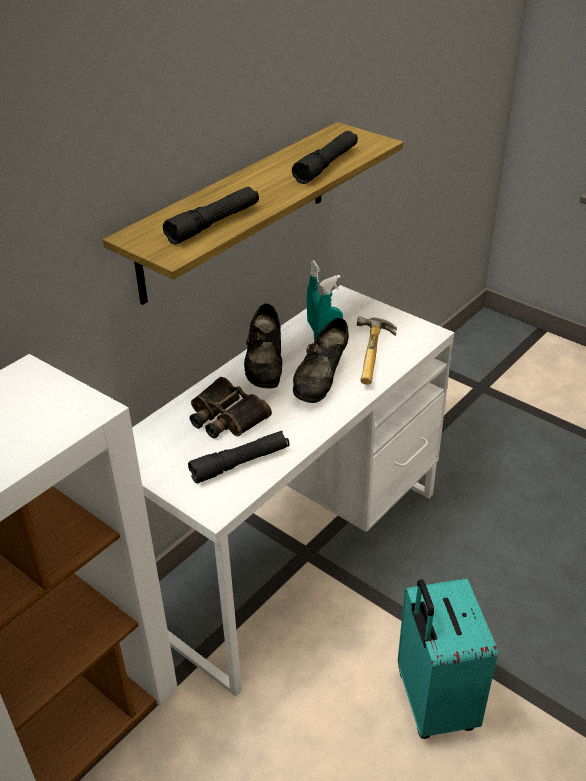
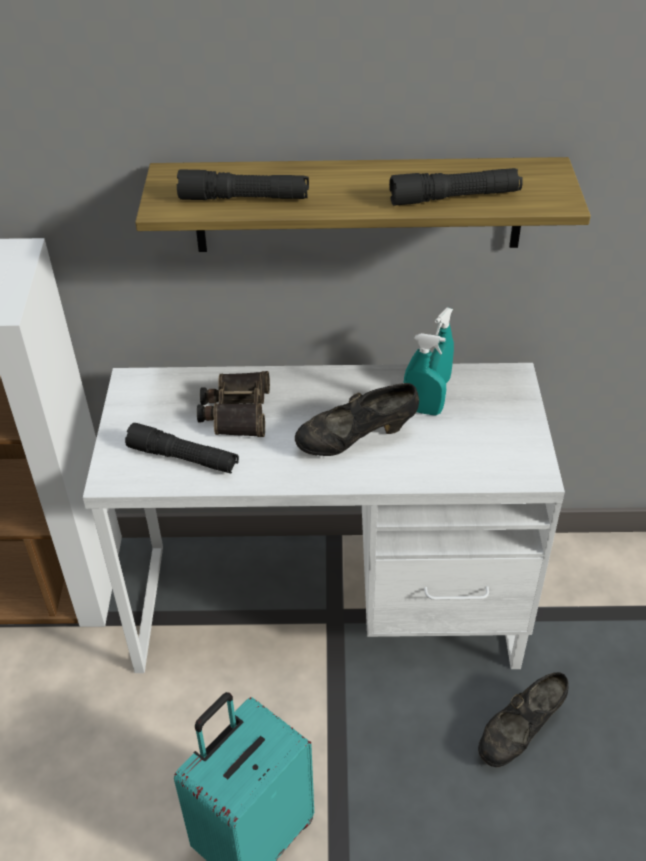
camera: 50 degrees right, 5 degrees up
black shoe [244,304,282,389] -> black shoe moved to [478,672,568,767]
hammer [357,316,397,385] -> none

